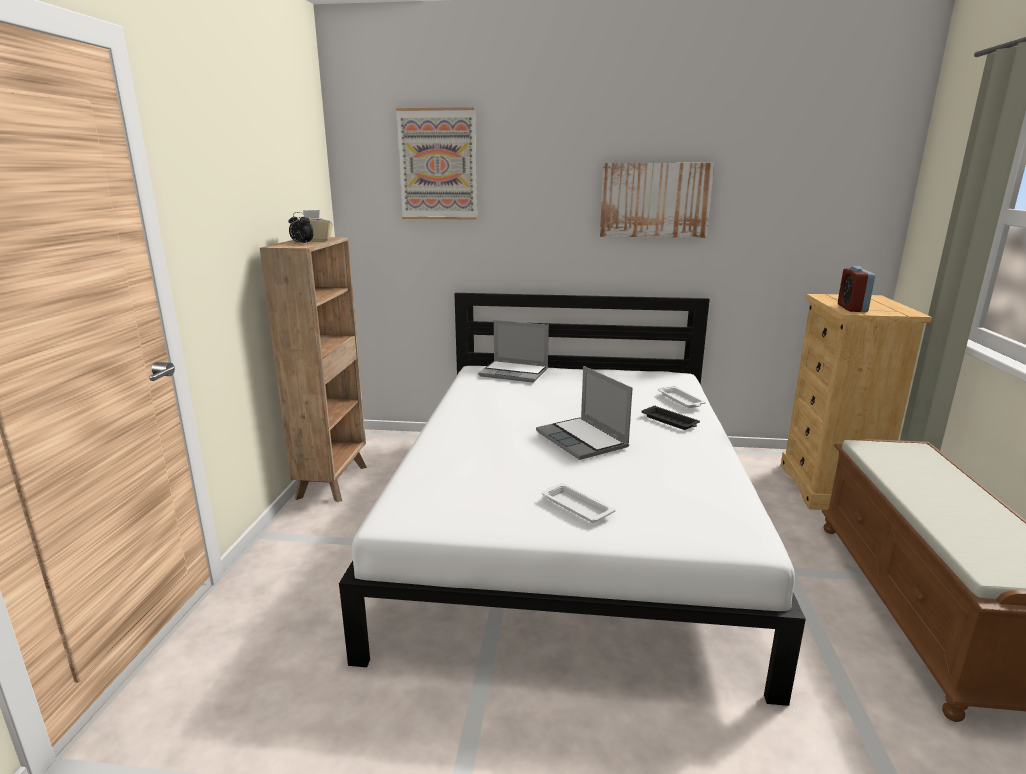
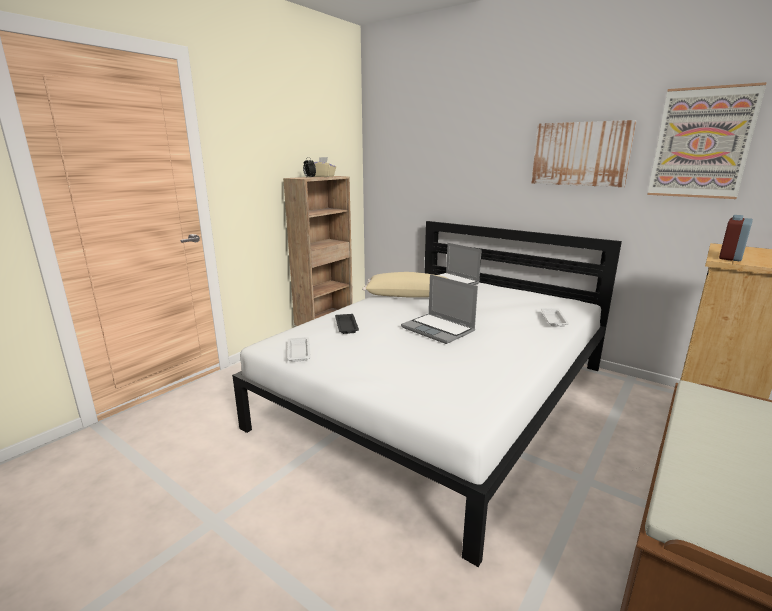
camera: 30 degrees right, 0 degrees up
picture [396,107,477,220] -> picture moved to [647,82,767,199]
laptop [536,366,633,460] -> laptop turned 45 degrees counterclockwise [401,274,478,344]
white tray [542,483,616,523] -> white tray moved to [287,337,311,362]
black tray [641,405,700,430] -> black tray moved to [335,314,359,334]
none -> beige pillow [362,272,449,298]

